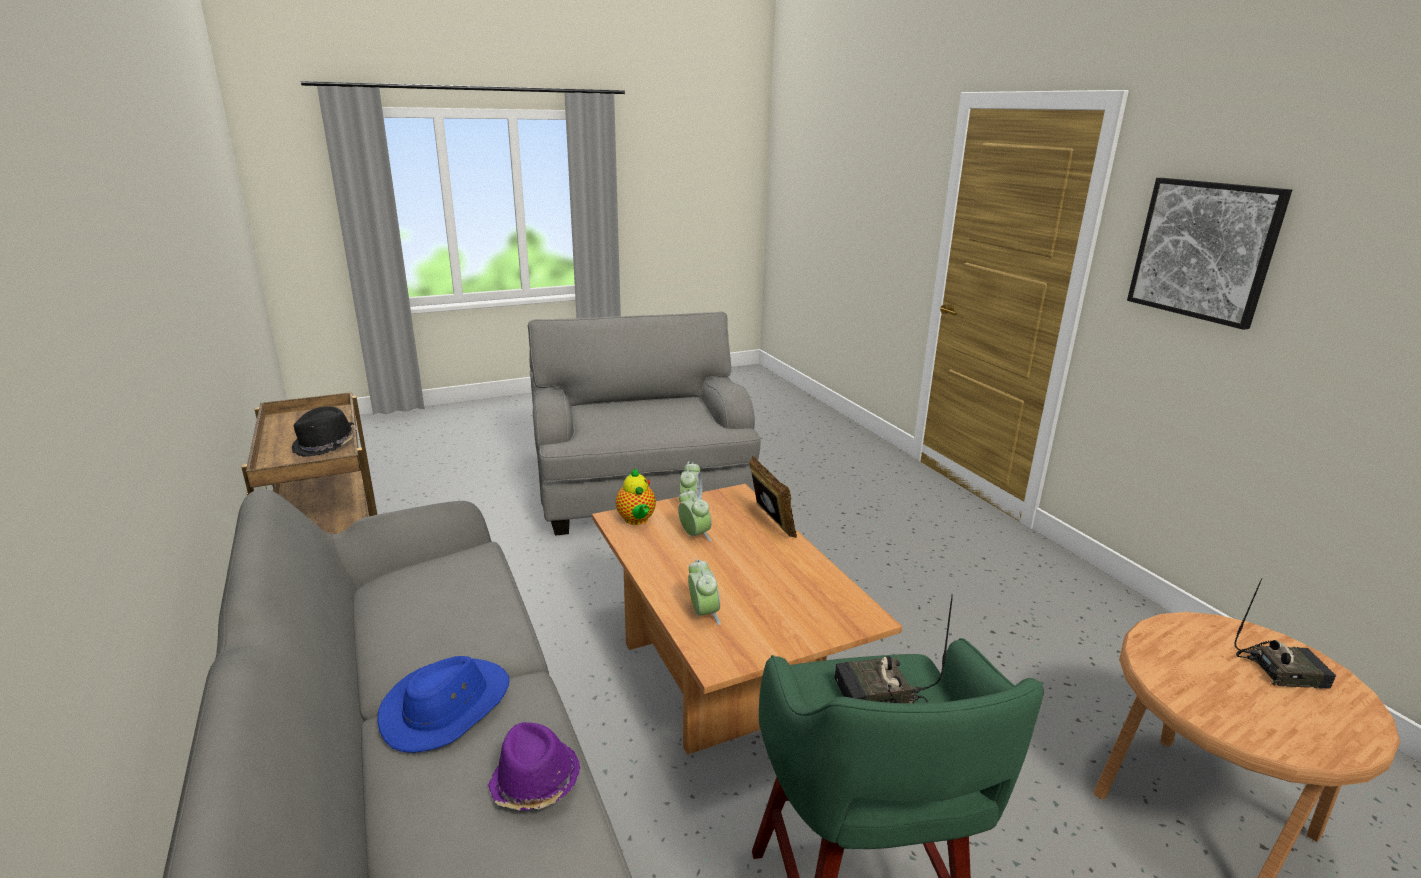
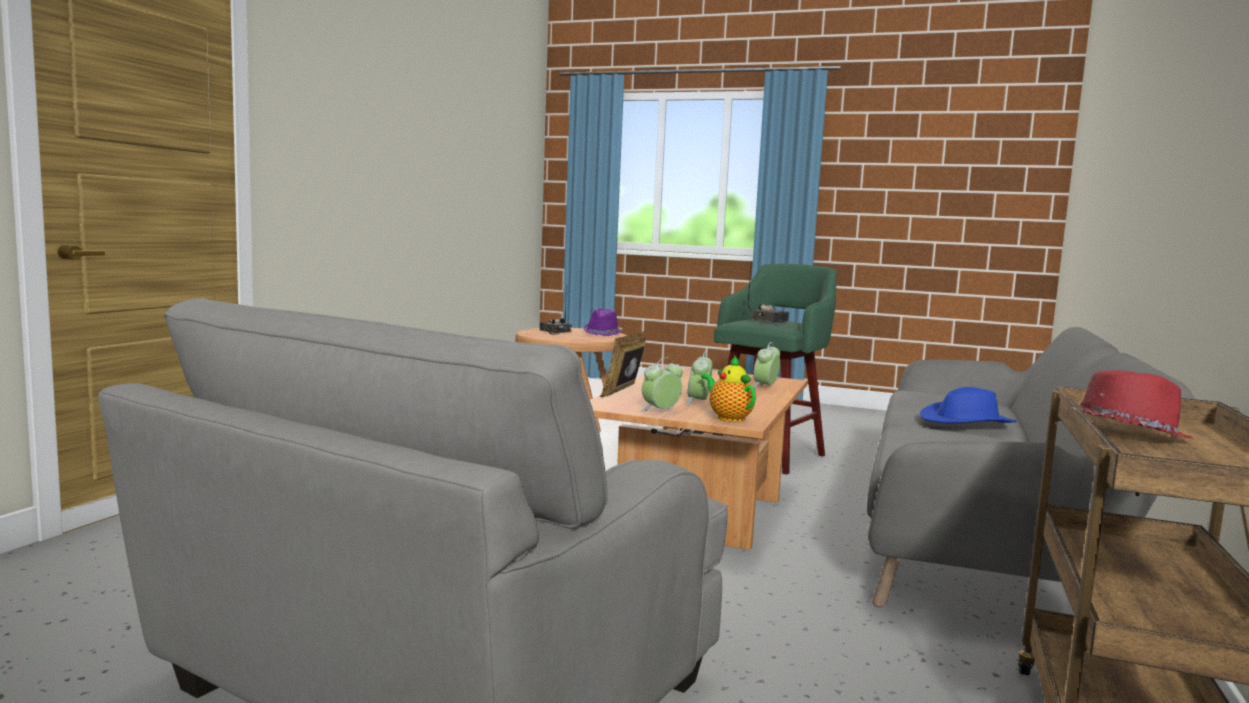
camera: 135 degrees left, 15 degrees down
black hat [291,406,357,457] -> red hat [1071,371,1194,439]
purple hat [488,722,580,811] -> purple hat moved to [584,308,622,336]
teapot [616,468,656,525] -> teapot turned 60 degrees counterclockwise [701,355,756,422]
picture [1127,178,1292,330] -> none

